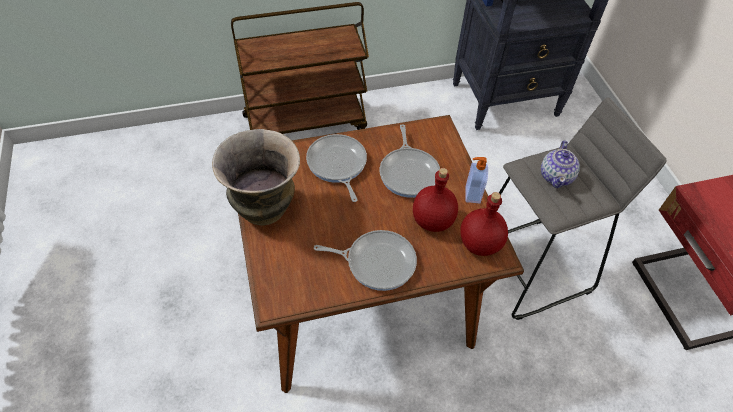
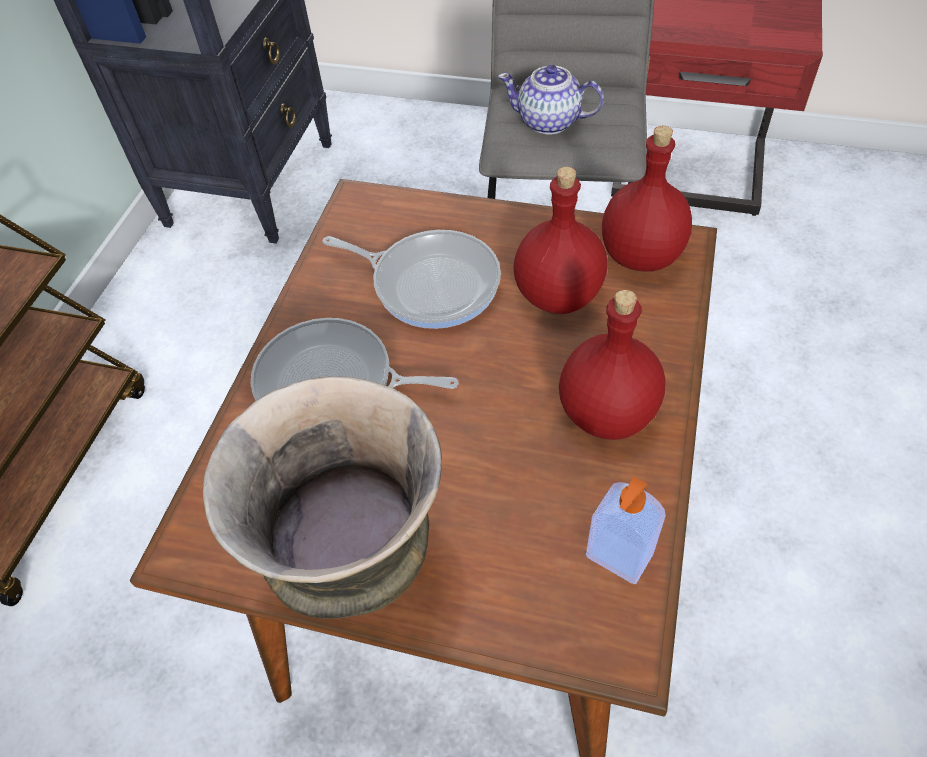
camera: 55 degrees left, 0 degrees up
frying pan [314,230,417,291] -> red bottle [559,290,666,440]
soap dispenser [466,157,488,204] -> soap dispenser moved to [586,476,666,584]
teapot [541,140,580,188] -> teapot turned 150 degrees clockwise [498,65,604,134]

